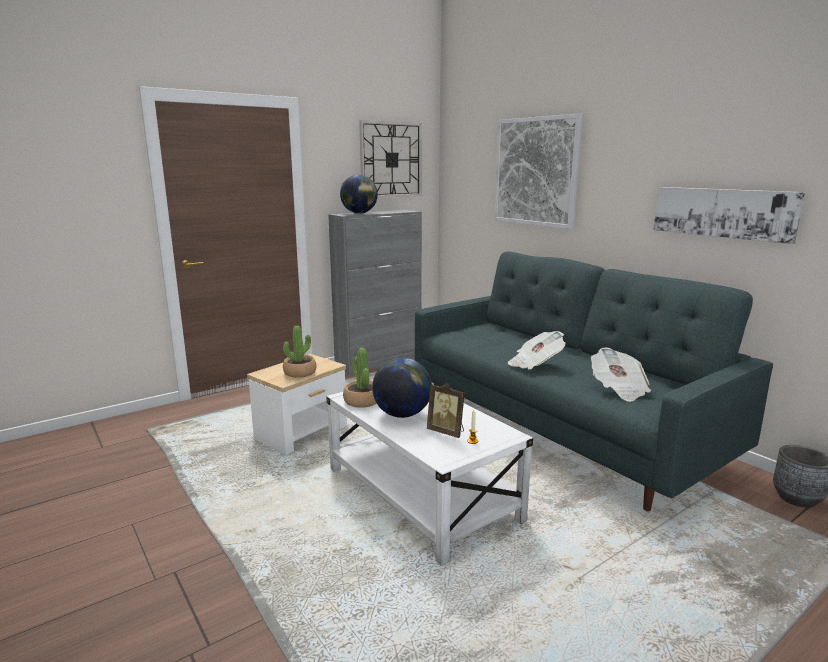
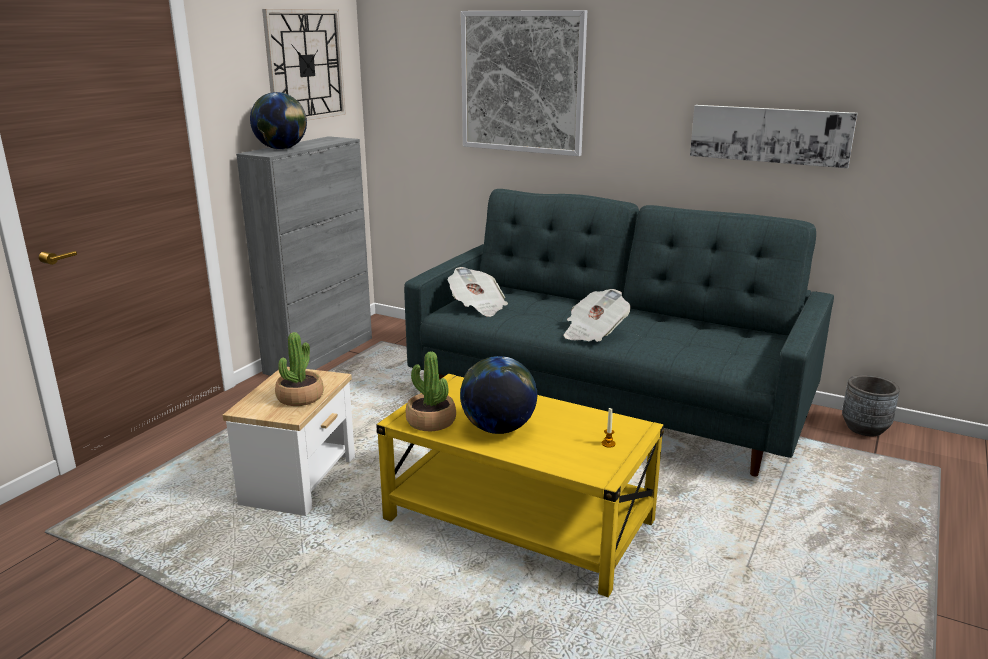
camera: 25 degrees left, 5 degrees up
white coffee table [326,392,533,566] -> yellow coffee table [376,374,664,597]
picture frame [427,383,465,438] -> none
newspaper [591,347,651,402] -> newspaper moved to [448,267,508,317]

